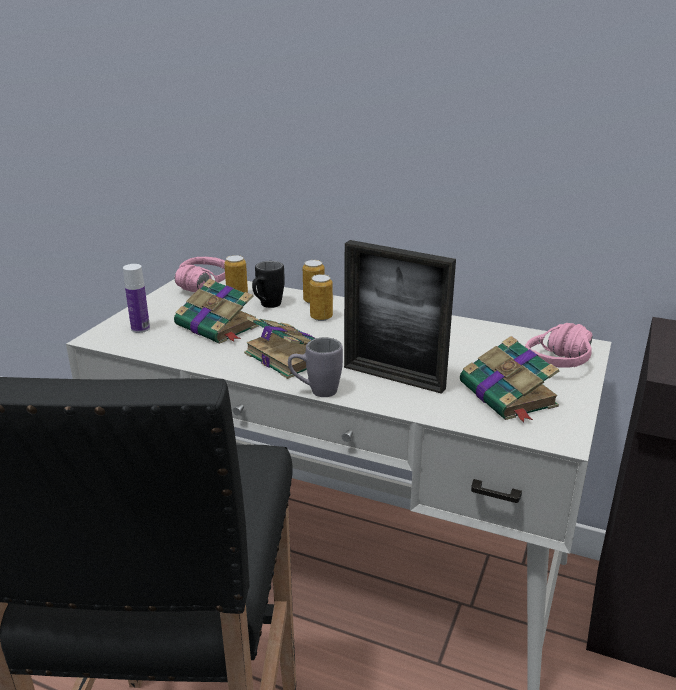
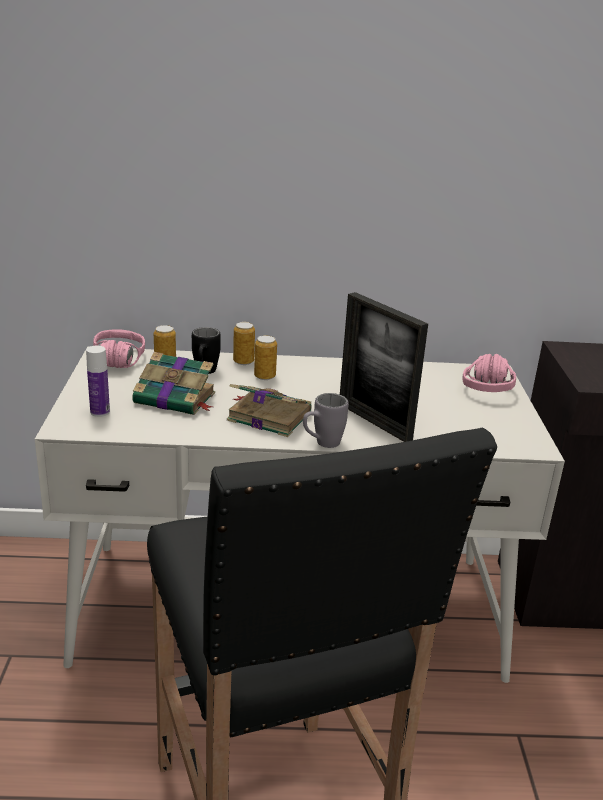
camera: 25 degrees left, 0 degrees up
picture frame [344,240,456,394] -> picture frame turned 45 degrees clockwise [340,292,428,442]
book [460,336,559,422] -> none

